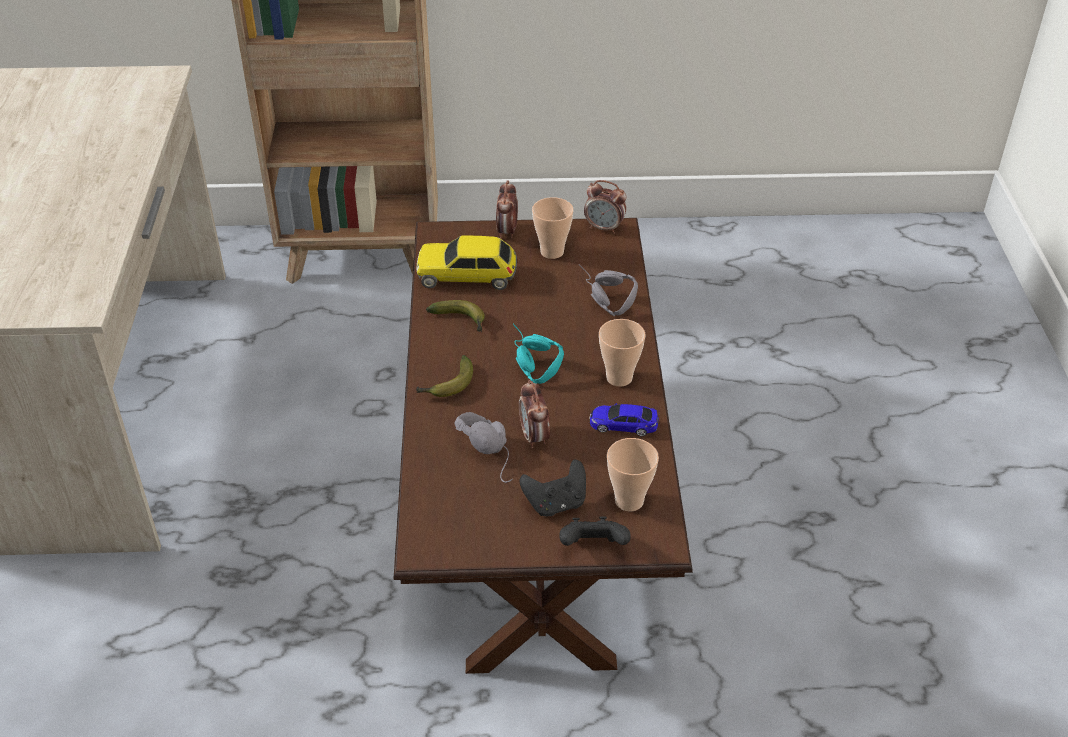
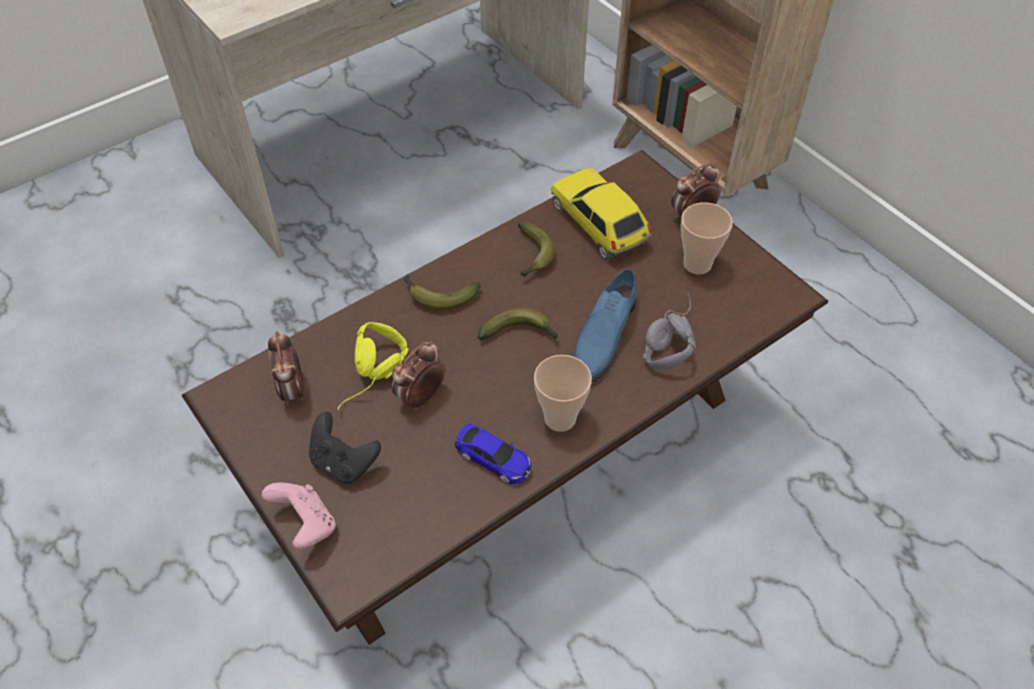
camera: 55 degrees right, 10 degrees up
grey headphones [454,412,512,483] -> yellow headphones [338,322,409,410]
turquoise headphones [513,324,564,384] -> banana [477,308,559,340]
black game controller [559,517,631,546] -> pink game controller [262,483,336,549]
alarm clock [584,180,627,234] -> alarm clock moved to [268,331,304,405]
toy car [589,403,659,436] -> toy car turned 150 degrees clockwise [455,424,532,484]
cup [607,438,659,511] -> none
none -> blue shoe [574,269,637,382]

